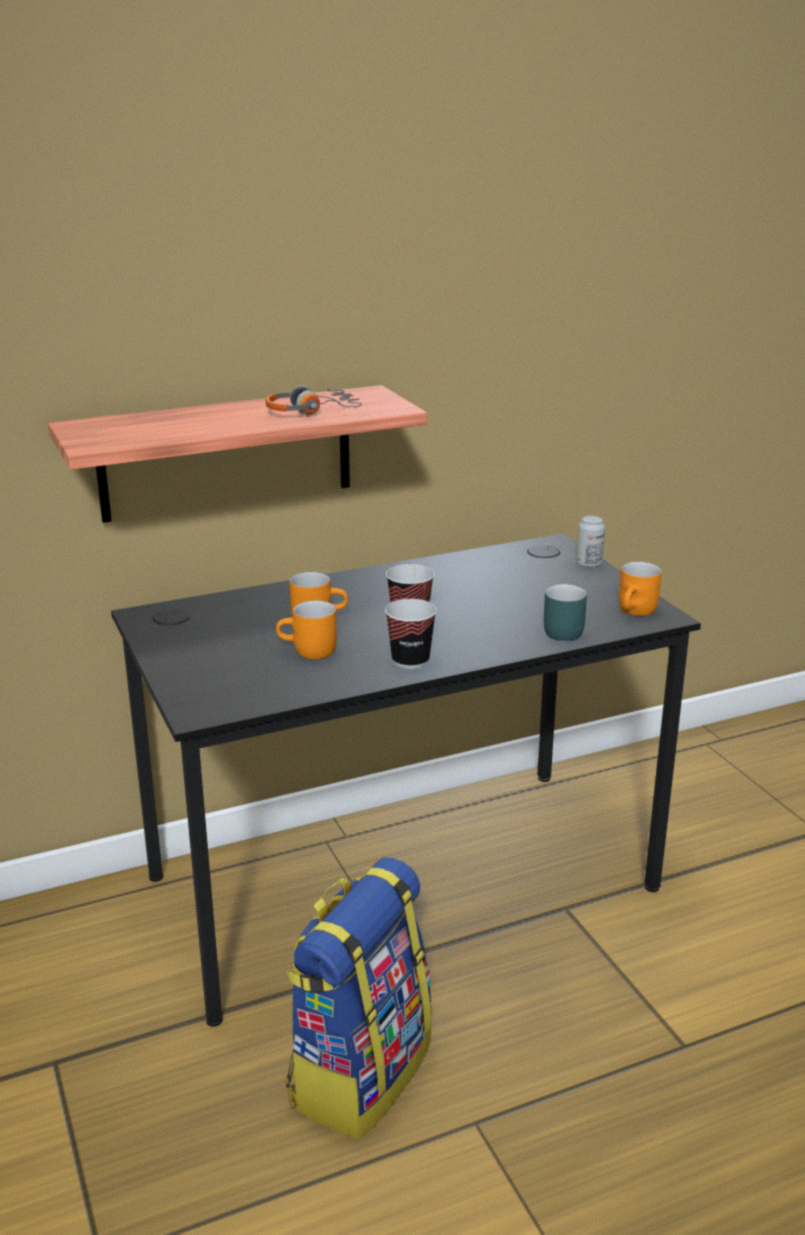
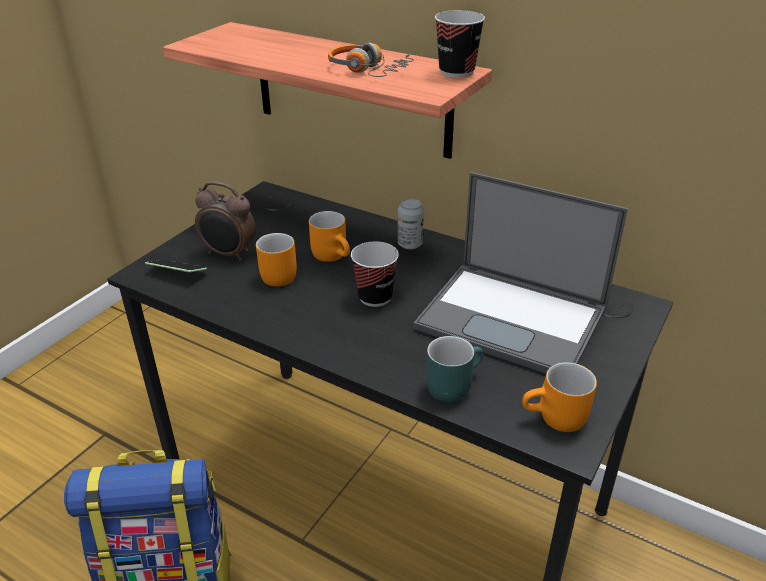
camera: 55 degrees right, 10 degrees up
cup [385,599,437,669] -> cup moved to [435,10,485,78]
can [576,516,605,568] -> can moved to [398,198,424,249]
none -> phone [145,260,207,272]
none -> alarm clock [195,181,256,261]
none -> laptop [413,172,628,373]

